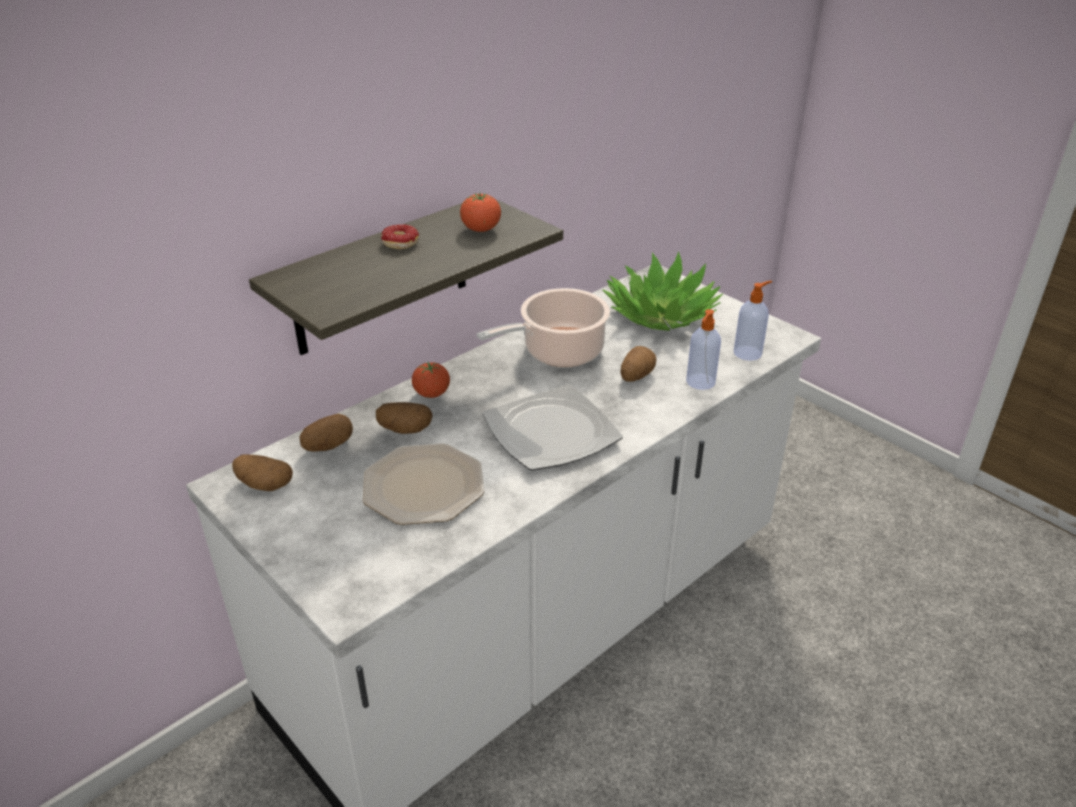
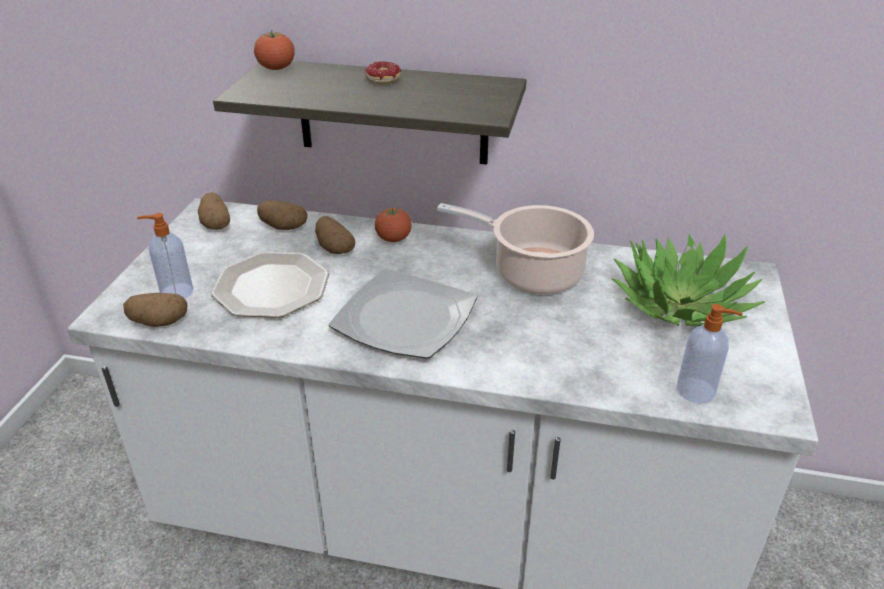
camera: 55 degrees right, 0 degrees up
tomato [460,192,501,232] -> tomato moved to [254,30,295,70]
potato [620,346,656,382] -> potato moved to [123,293,187,327]
soap dispenser [686,309,721,390] -> soap dispenser moved to [137,213,193,299]

